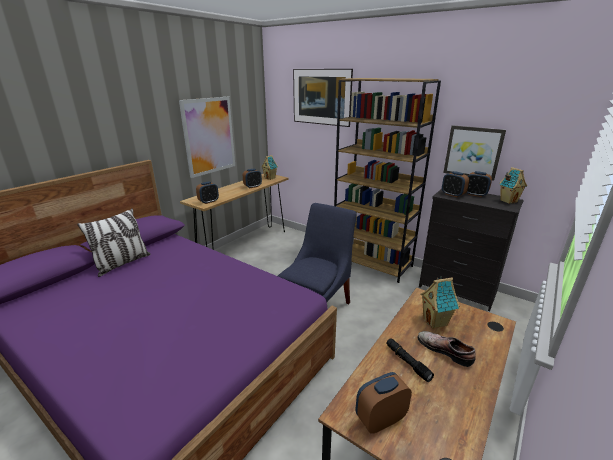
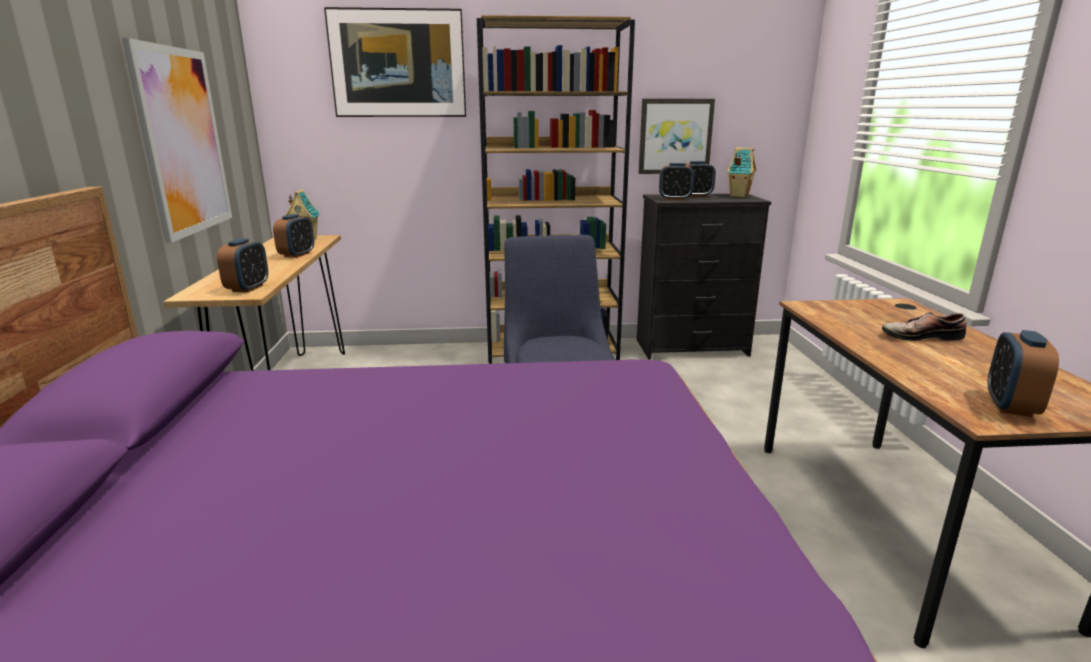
camera: 40 degrees left, 5 degrees down
pillow [77,208,151,277] -> none
black flashlight [387,338,434,382] -> none
toy house [420,276,460,329] -> none

